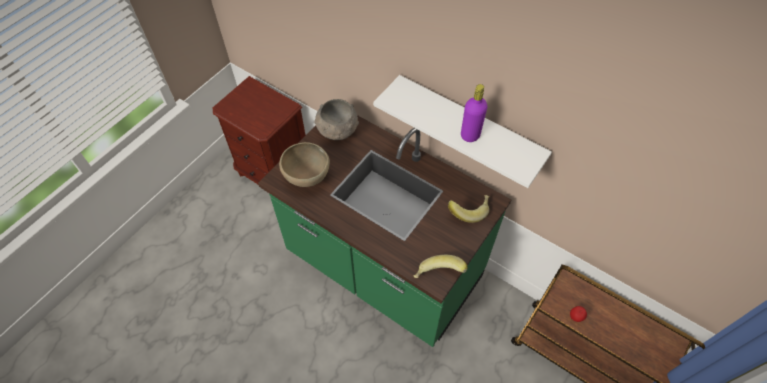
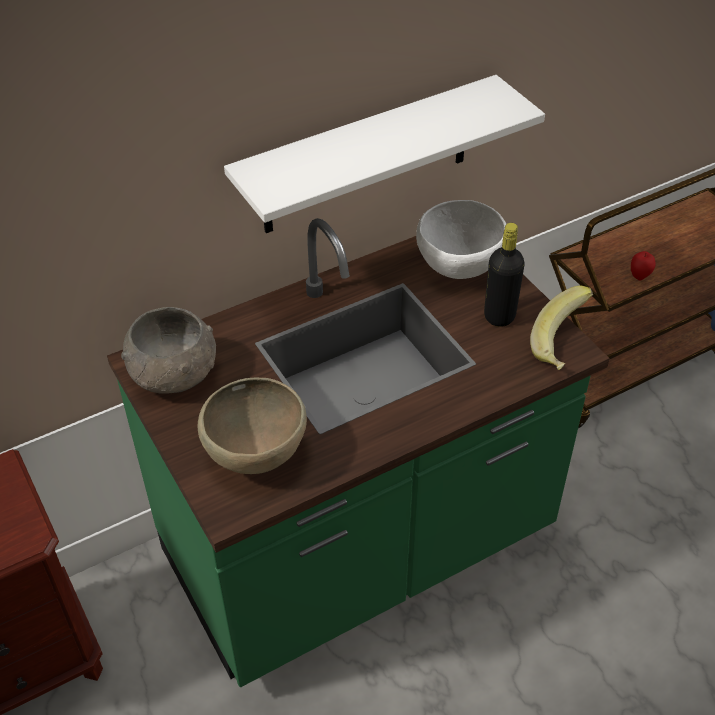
camera: 65 degrees left, 10 degrees down
banana [448,195,489,223] -> white bowl [416,200,506,279]
purple bottle [461,84,487,142] -> none
none -> black bottle [484,223,525,327]

